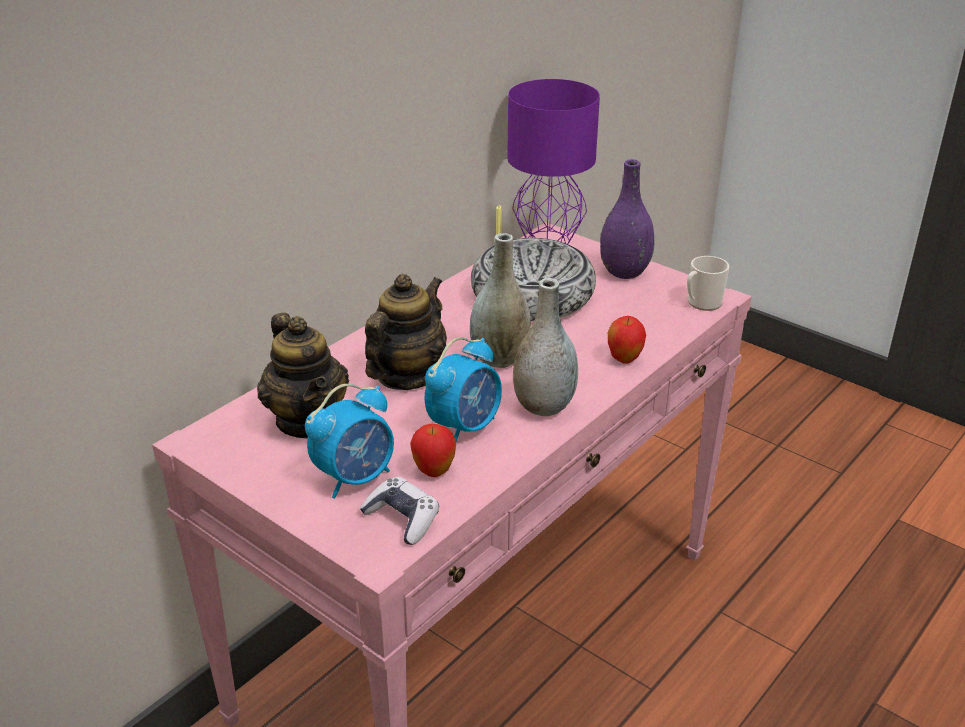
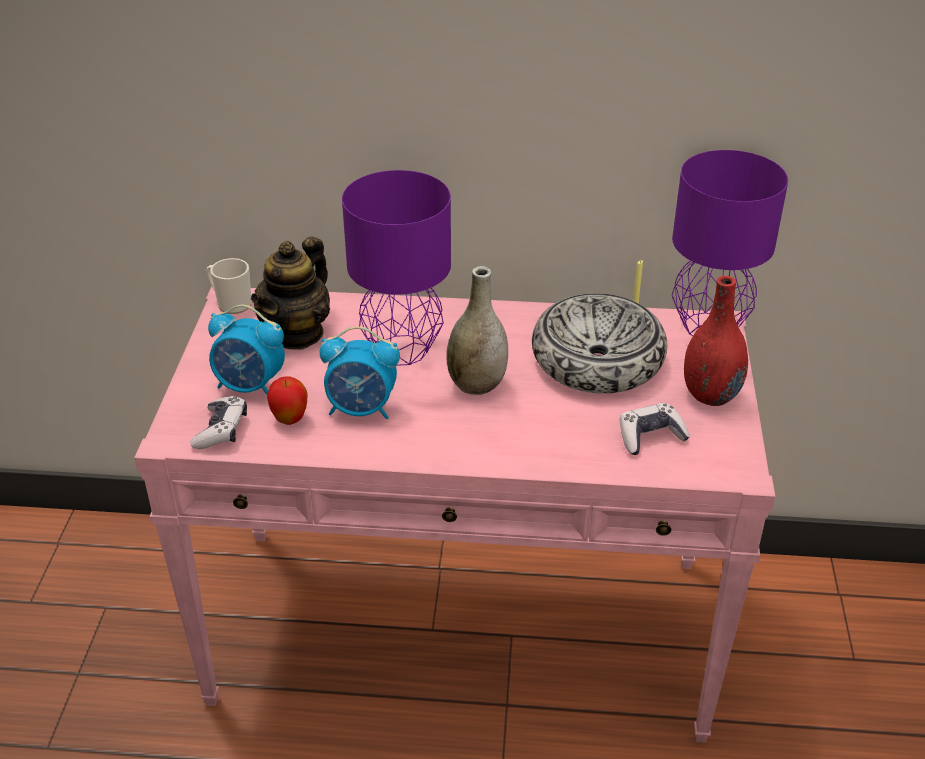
camera: 55 degrees right, 5 degrees up
teapot [365,274,447,390] -> purple table lamp [342,170,451,366]
grey vase [513,278,578,416] -> none
purple vase [600,159,654,279] -> red vase [684,276,748,406]
apple [608,316,646,364] -> none
mug [687,256,729,311] -> mug moved to [206,258,252,314]
none -> game controller [620,403,690,455]

